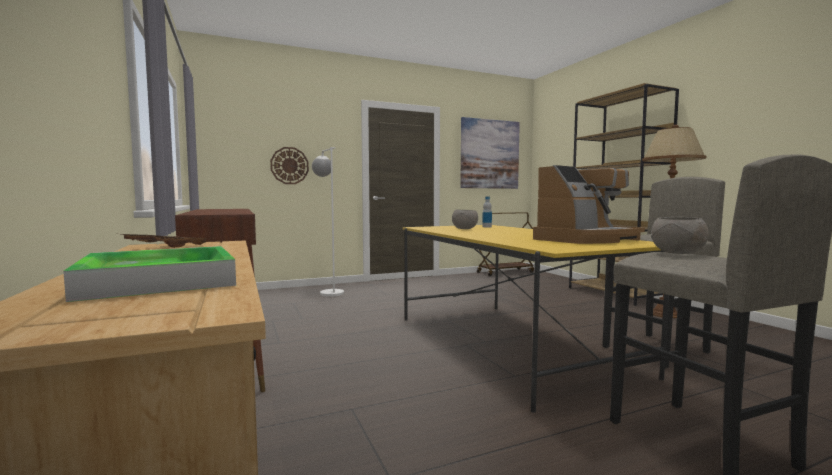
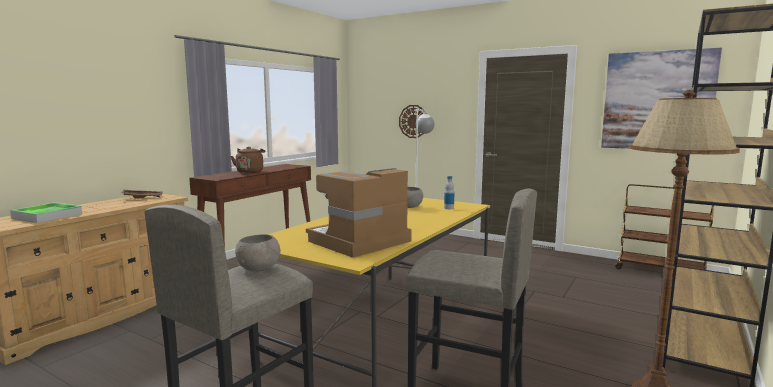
camera: 55 degrees right, 5 degrees up
coffee machine [533,165,645,244] -> coffee machine turned 120 degrees clockwise [306,168,412,258]
none -> brown kettle [231,147,265,173]

